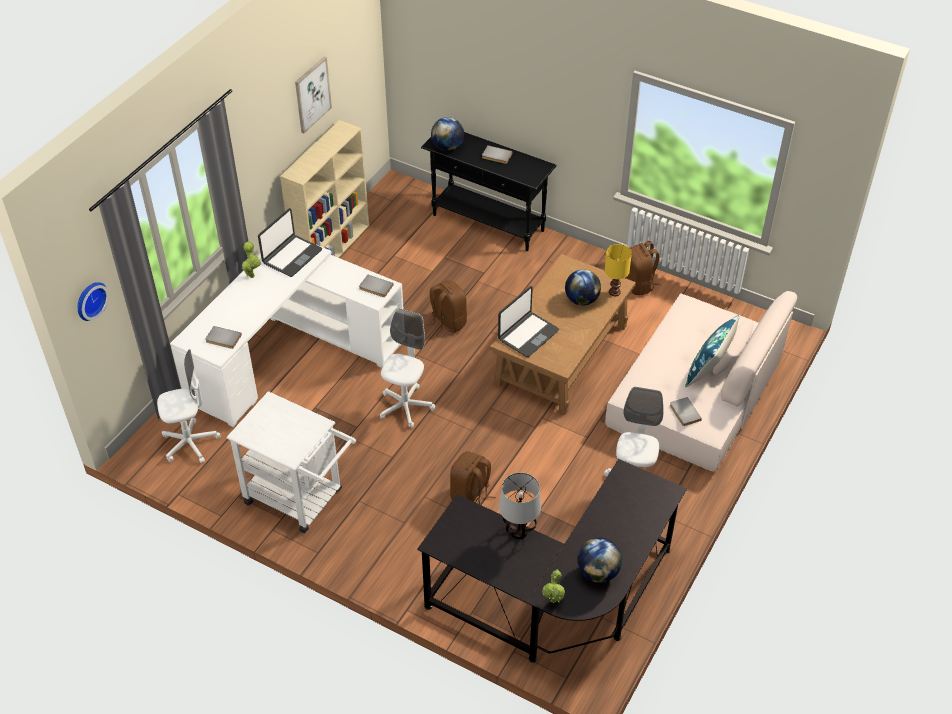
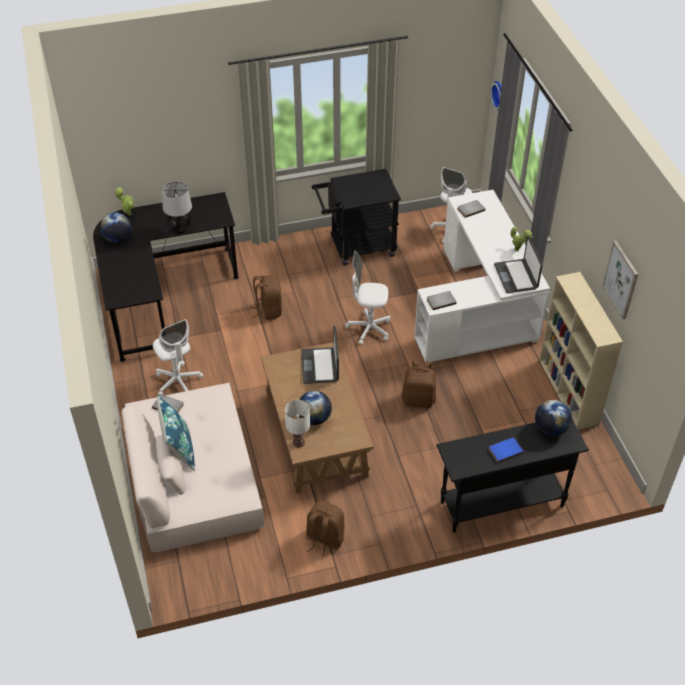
camera: 135 degrees right, 0 degrees up
white cart [226,391,356,533] -> black cart [312,169,401,266]
white office chair [380,308,435,428] -> white office chair turned 120 degrees clockwise [345,250,391,345]
grey book [482,145,513,164] -> blue book [489,438,524,463]
yellow table lamp [604,244,632,296] -> white table lamp [285,400,310,448]

